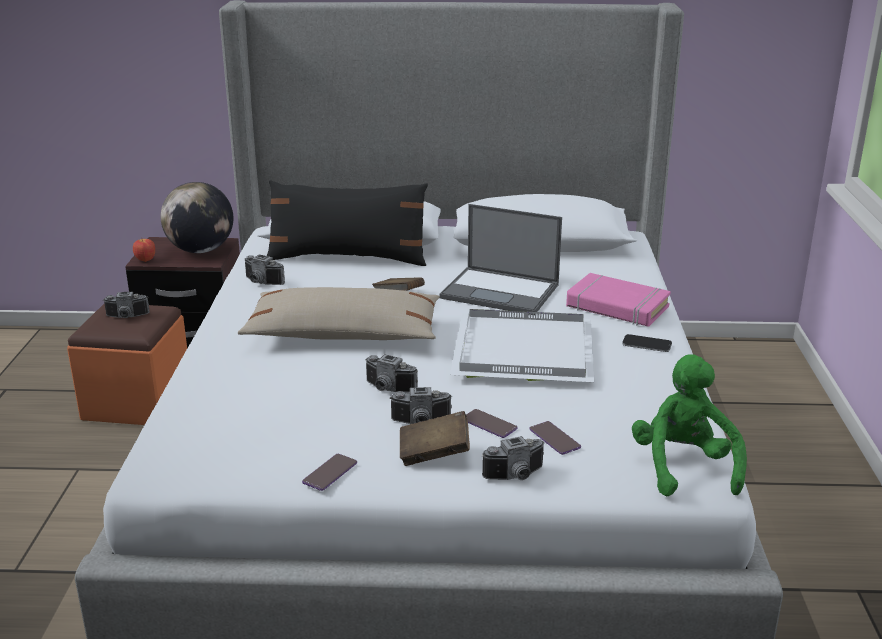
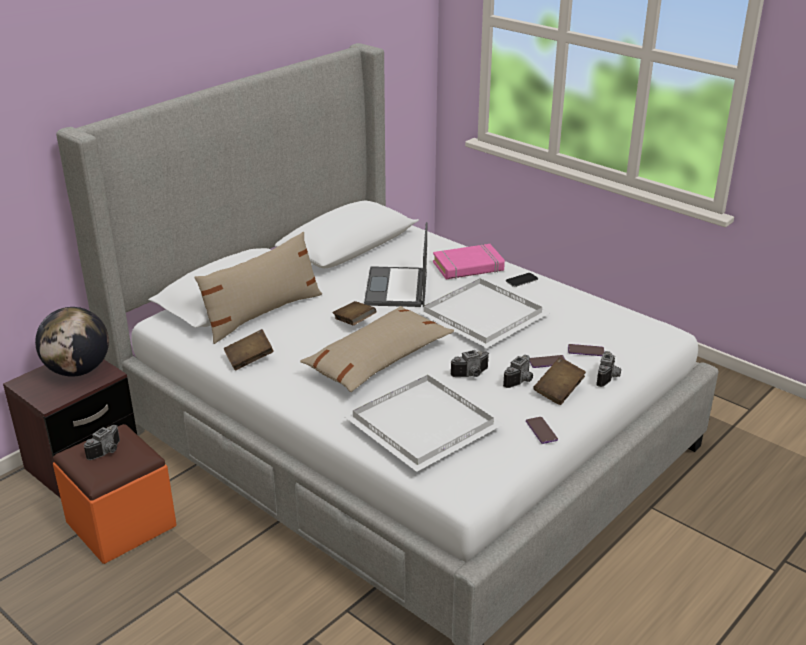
camera: 50 degrees left, 5 degrees up
apple [133,239,155,262] -> none
camera [245,254,285,285] -> brown book [224,329,274,370]
black pillow [267,180,428,266] -> beige pillow [194,232,322,344]
laptop [439,204,562,315] -> laptop turned 120 degrees clockwise [364,222,427,307]
green plush toy [632,354,747,496] -> none
none -> white tray [344,375,503,472]

